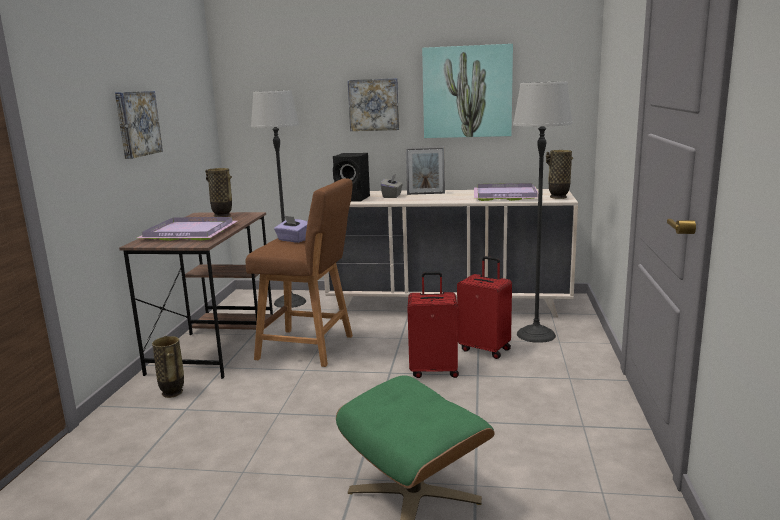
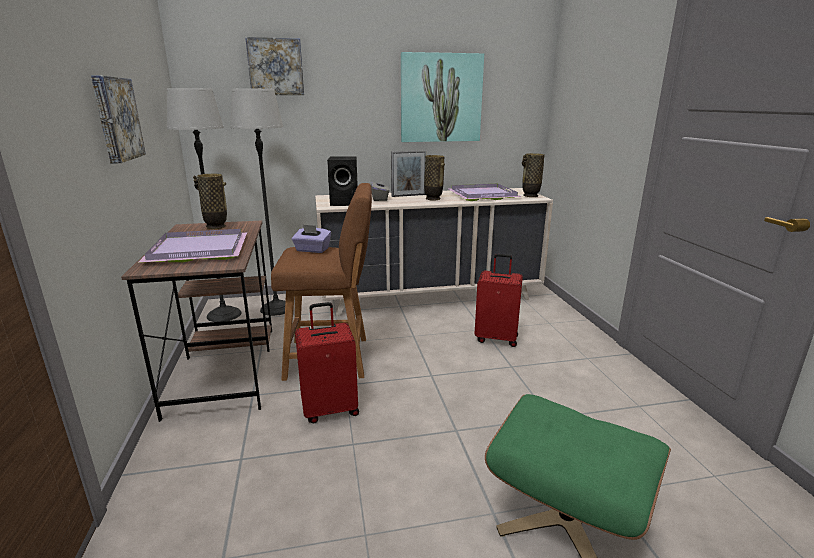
camera: 20 degrees left, 5 degrees up
vase [152,336,184,398] -> vase moved to [424,155,445,201]
picture [348,78,399,131] -> picture moved to [245,37,304,95]
red suitcase [407,272,459,378] -> red suitcase moved to [295,302,359,423]
floor lamp [513,81,573,343] -> floor lamp moved to [167,88,242,322]

